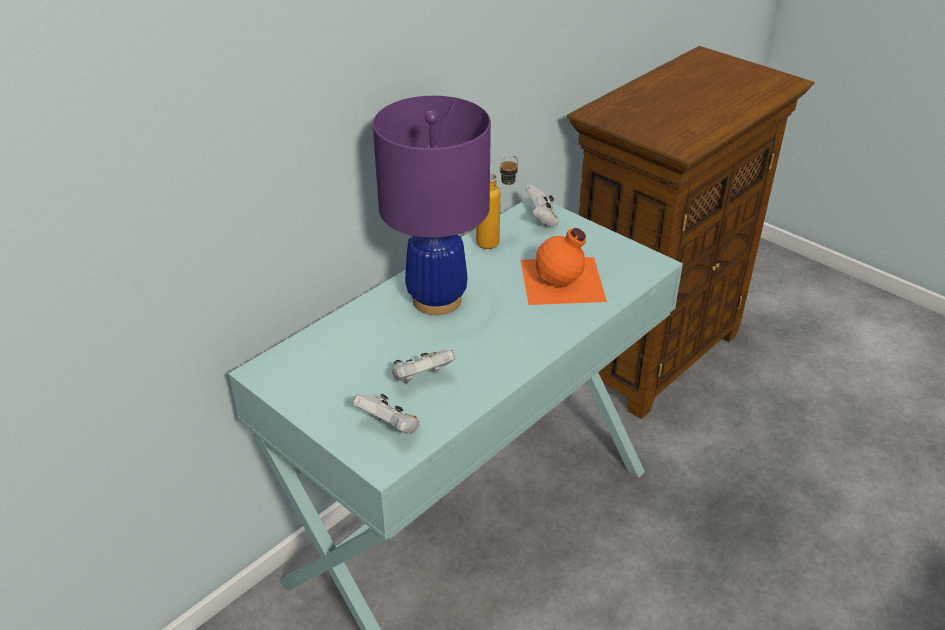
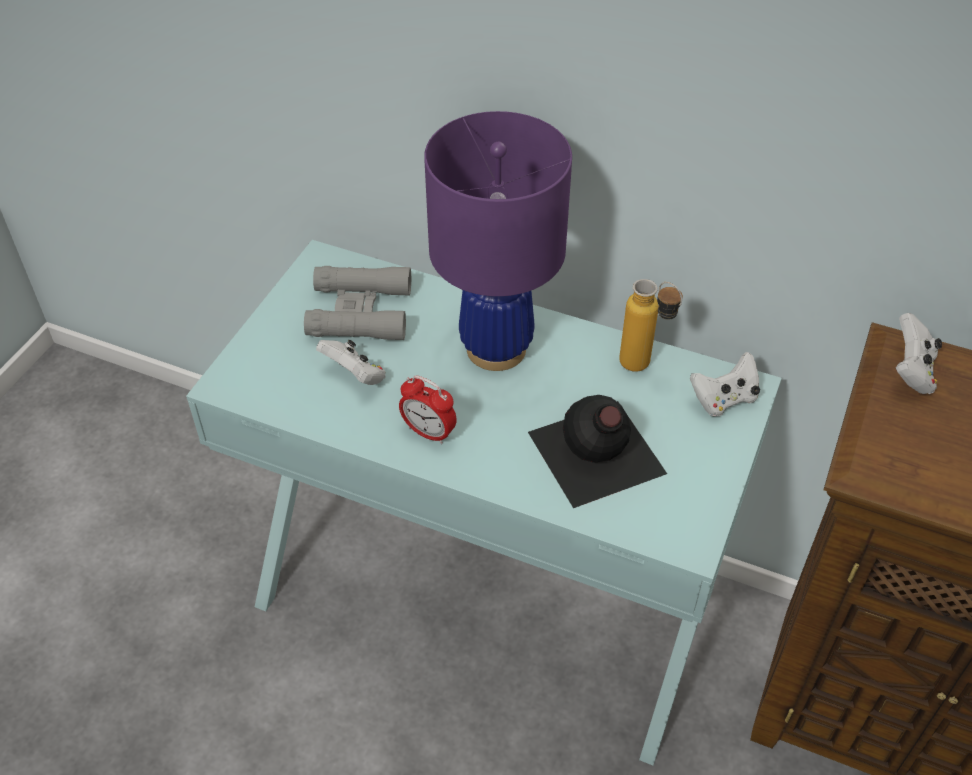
camera: 70 degrees right, 10 degrees up
white game controller [353,394,420,434] -> white game controller moved to [896,313,942,394]
orange bottle [521,228,607,305] -> black bottle [528,395,667,508]
none -> grey binoculars [304,266,411,340]
none -> alarm clock [399,376,457,444]

